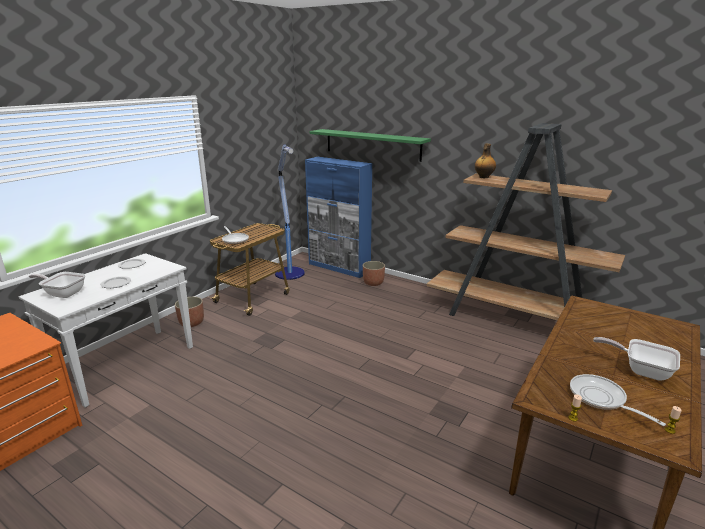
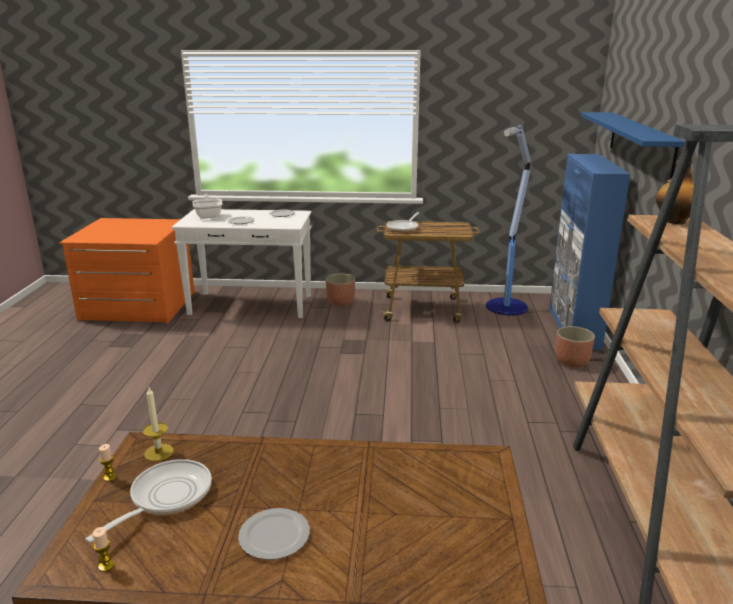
camera: 60 degrees right, 0 degrees up
green shelf [309,129,431,162] -> blue shelf [581,112,685,179]
frying pan [593,337,680,381] -> plate [238,508,310,560]
none -> candle [143,388,174,462]

